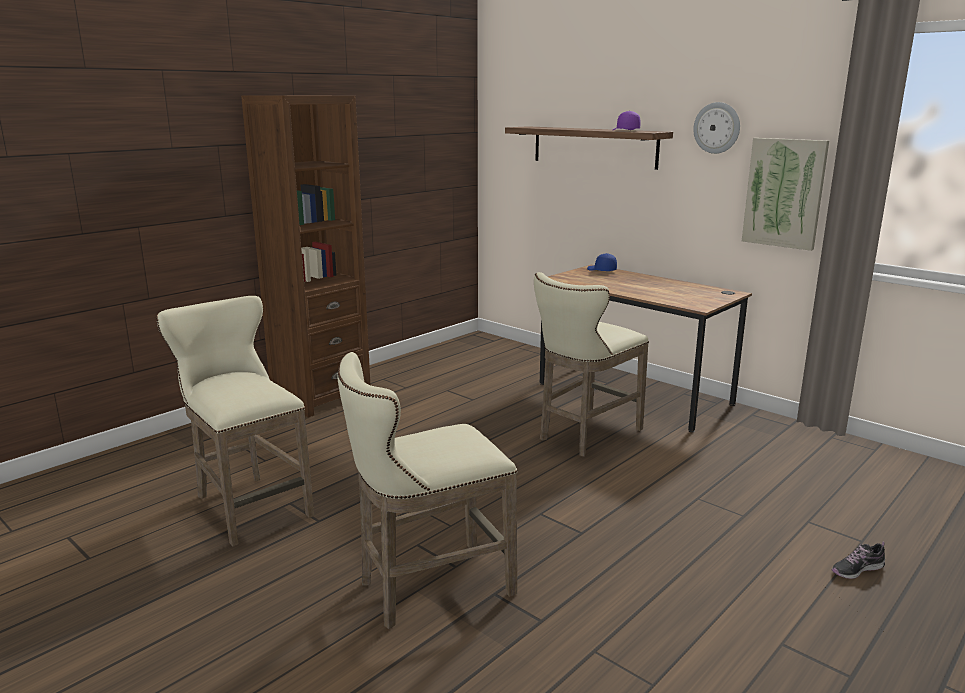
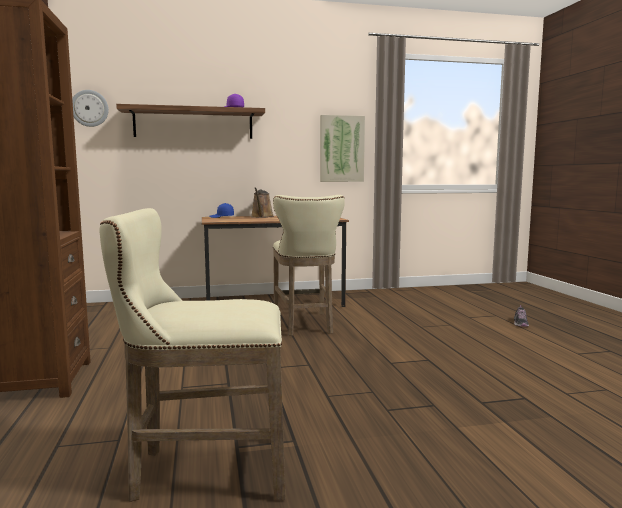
camera: 55 degrees left, 10 degrees down
beige stool [337,352,518,629] -> none
wall clock [693,102,740,154] -> wall clock moved to [72,90,109,127]
none -> brown watering can [251,188,274,218]

